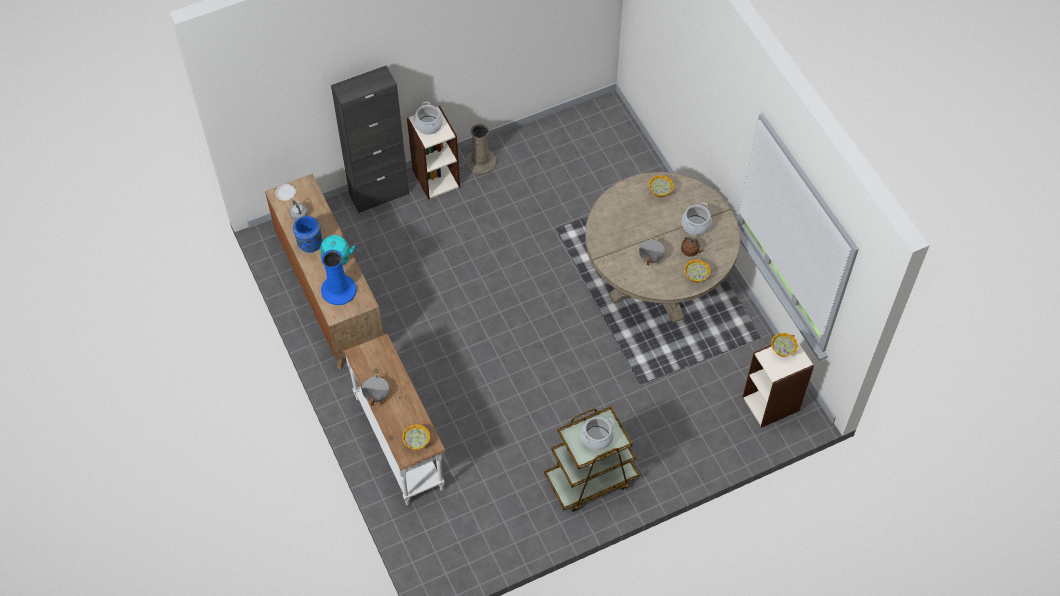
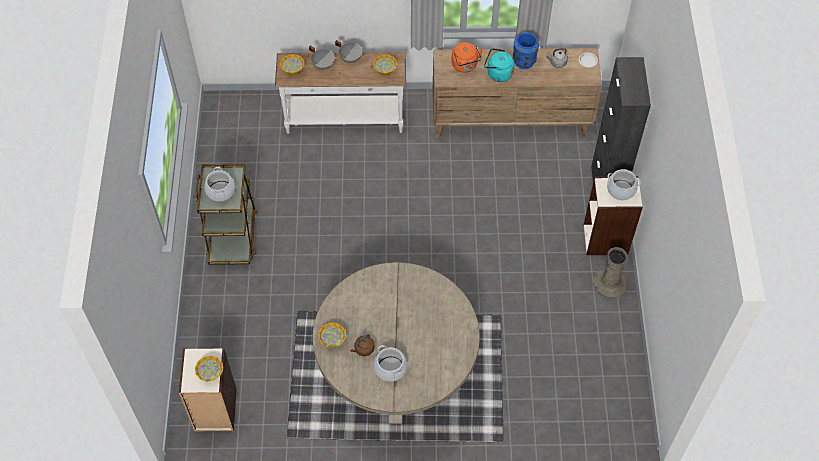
camera: 115 degrees right, 0 degrees up
blue vase [321,250,357,305] -> orange kettle [451,42,483,73]
grey cooking pot [639,237,665,266] -> grey cooking pot moved to [309,45,335,70]
bowl [649,175,674,198] -> bowl moved to [373,55,397,76]

